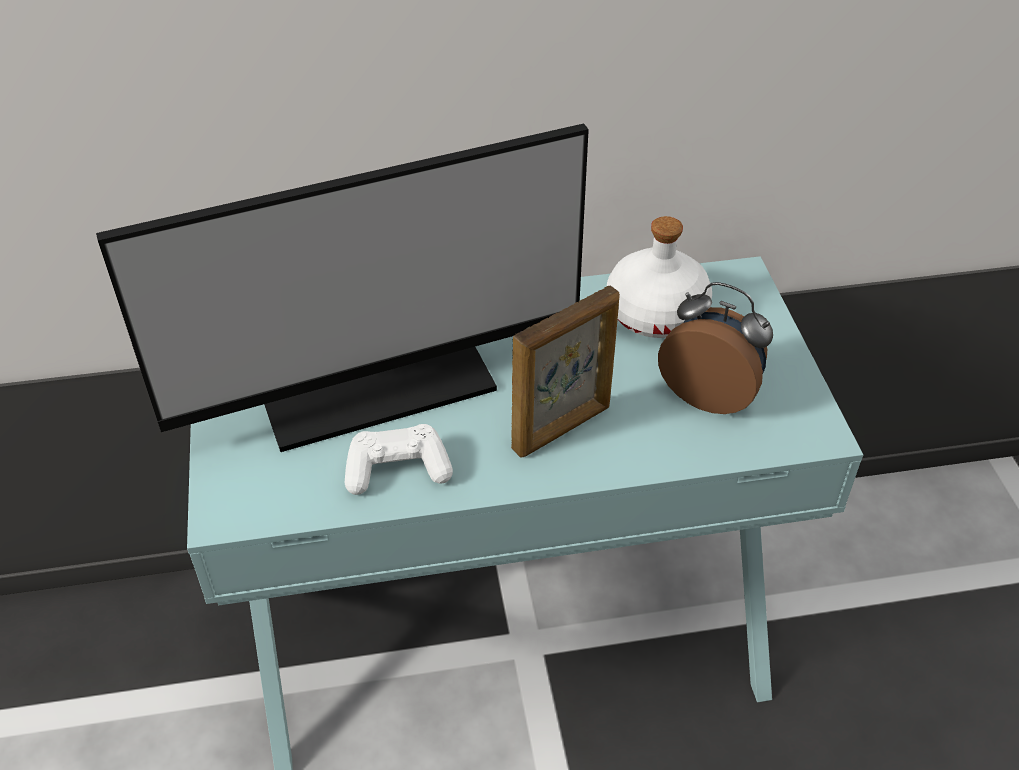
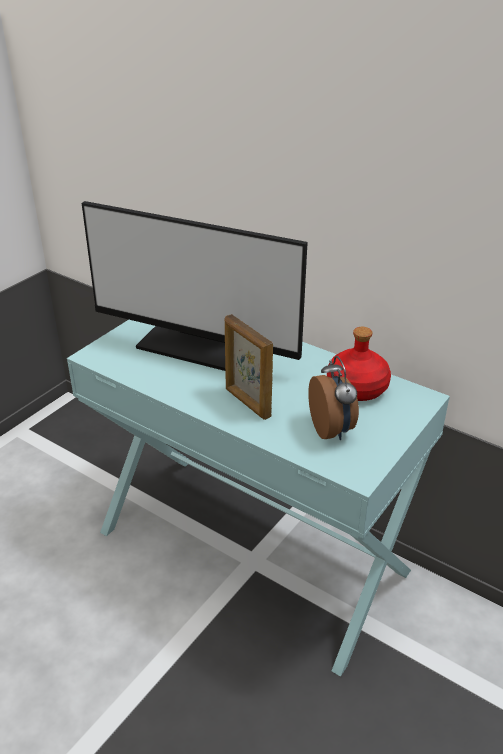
camera: 45 degrees right, 10 degrees down
white game controller [345,424,453,495] -> none
picture frame [511,286,620,457] -> picture frame turned 45 degrees clockwise [225,314,273,420]
white bottle [607,216,712,338] -> red bottle [327,327,391,401]

